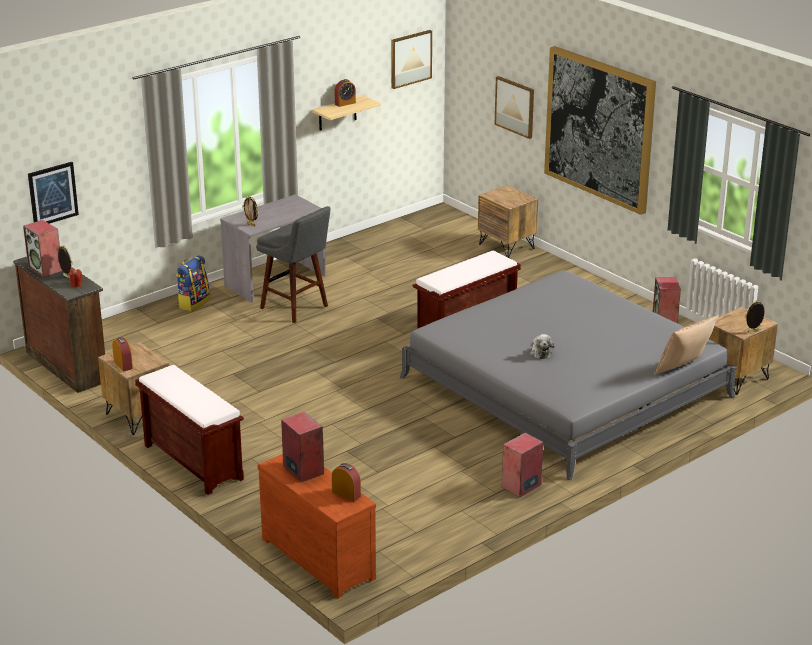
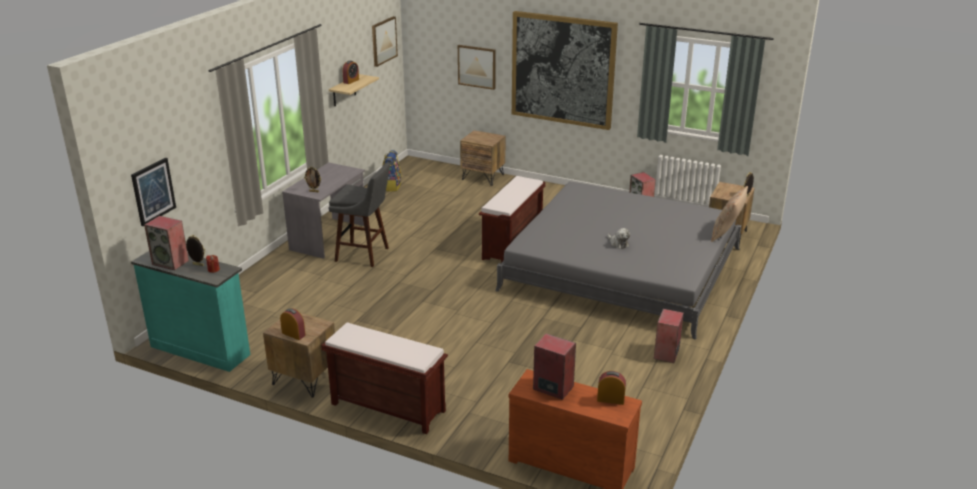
camera: 25 degrees left, 0 degrees up
brown dresser [13,257,105,393] -> turquoise dresser [131,251,250,372]
backpack [176,255,210,311] -> backpack moved to [383,150,402,192]

